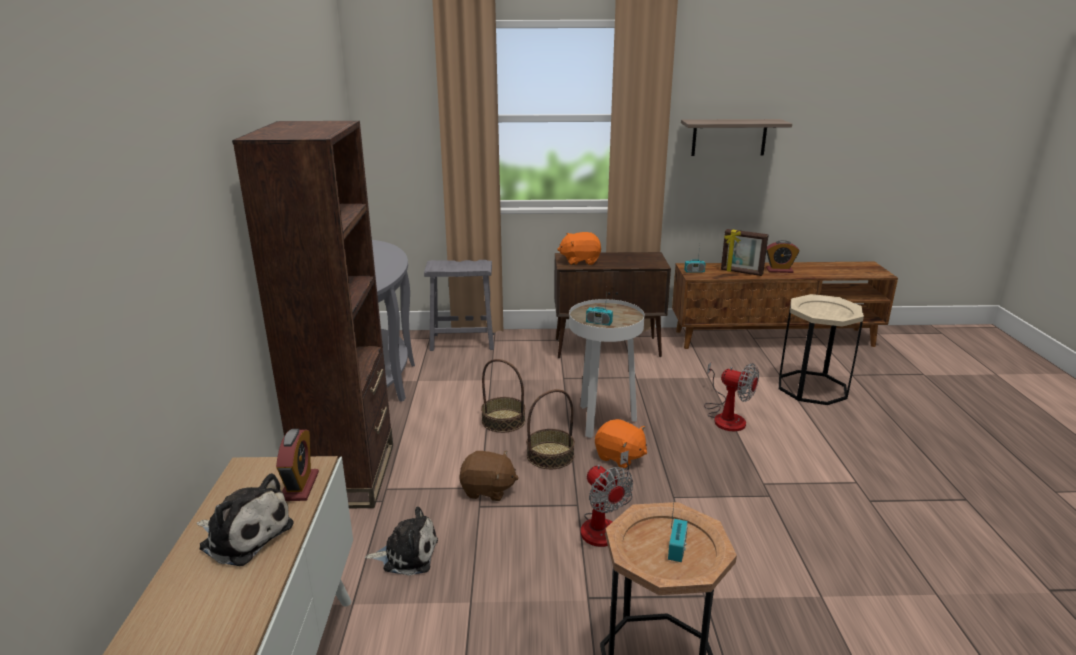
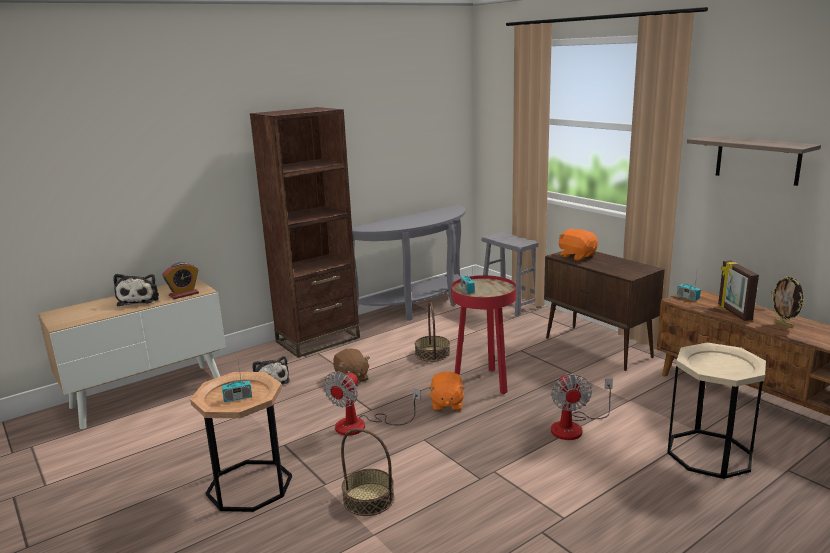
camera: 55 degrees right, 5 degrees down
basket [527,389,575,469] -> basket moved to [341,428,394,516]
white side table [569,299,645,438] -> red side table [451,275,516,394]
alarm clock [766,240,800,273] -> picture frame [771,275,804,328]

